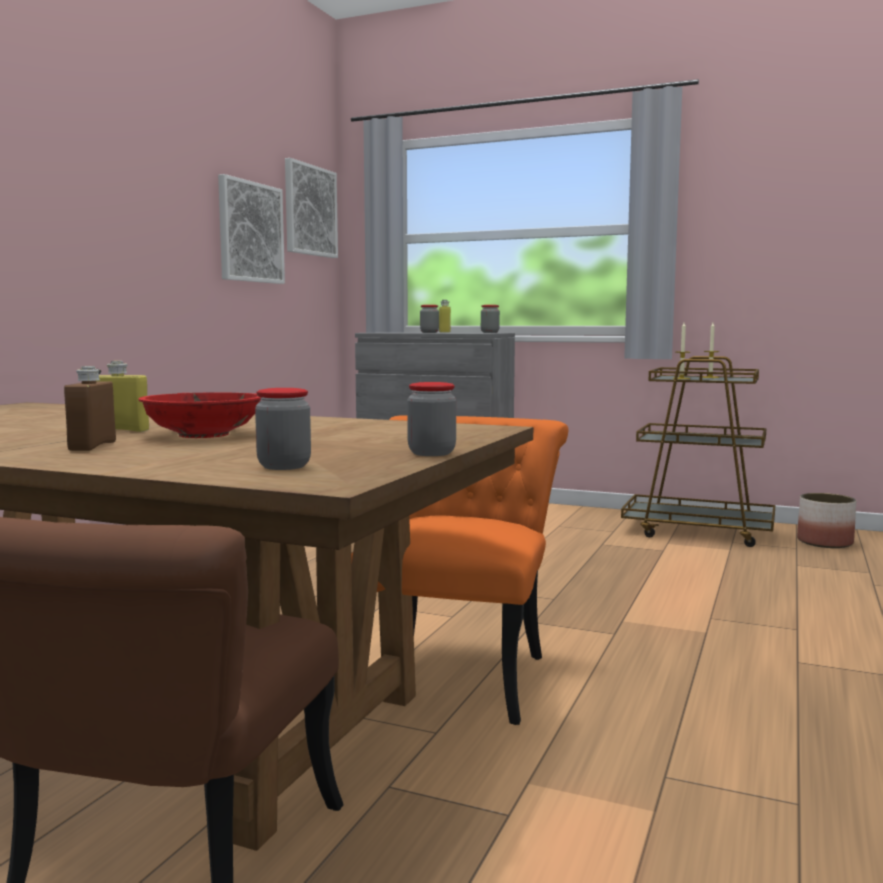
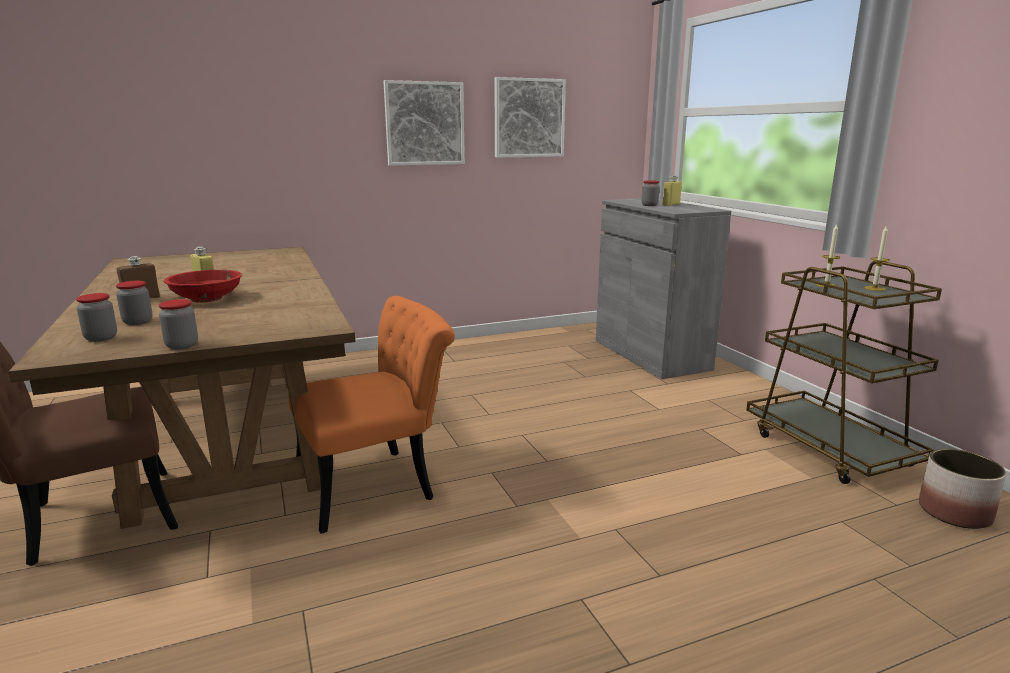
camera: 45 degrees right, 10 degrees up
picture [285,158,338,258] -> picture moved to [383,80,465,166]
jar [481,305,500,333] -> jar moved to [116,281,152,325]

